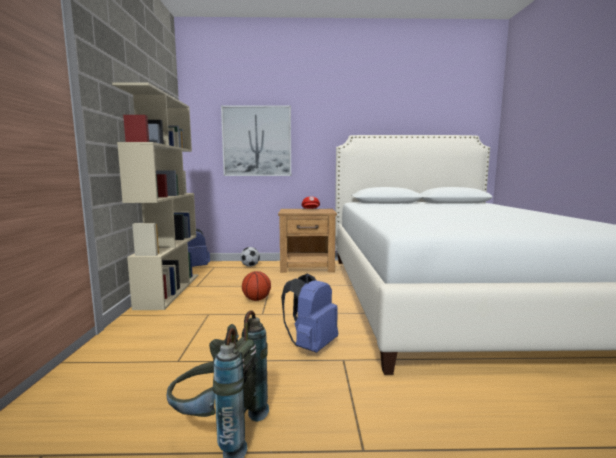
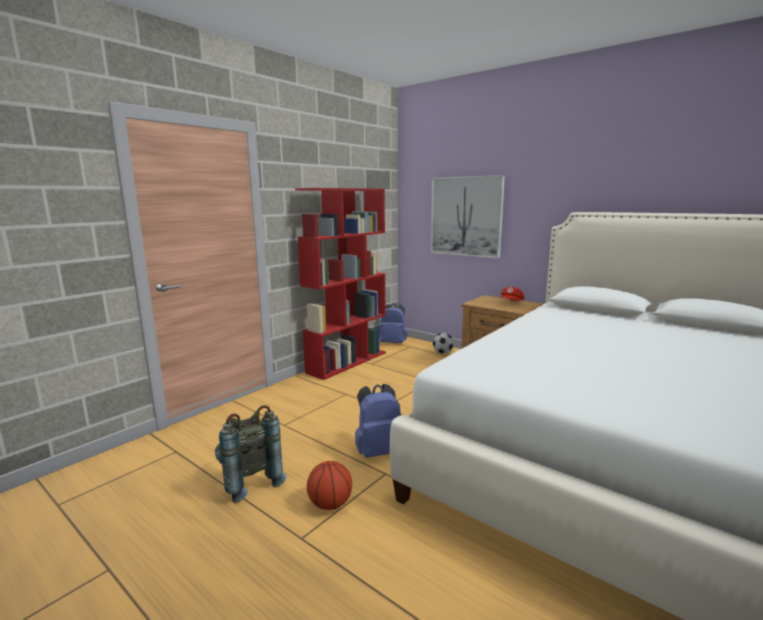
camera: 40 degrees right, 5 degrees up
beige bookcase [112,82,198,310] -> red bookcase [295,188,386,380]
basketball [242,271,271,301] -> basketball moved to [307,461,352,510]

